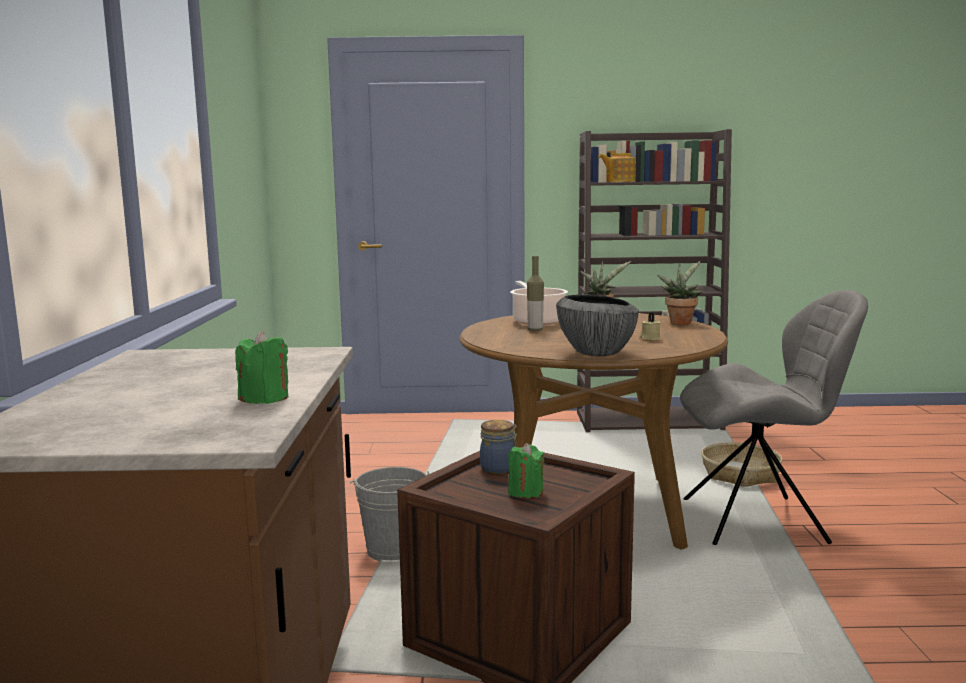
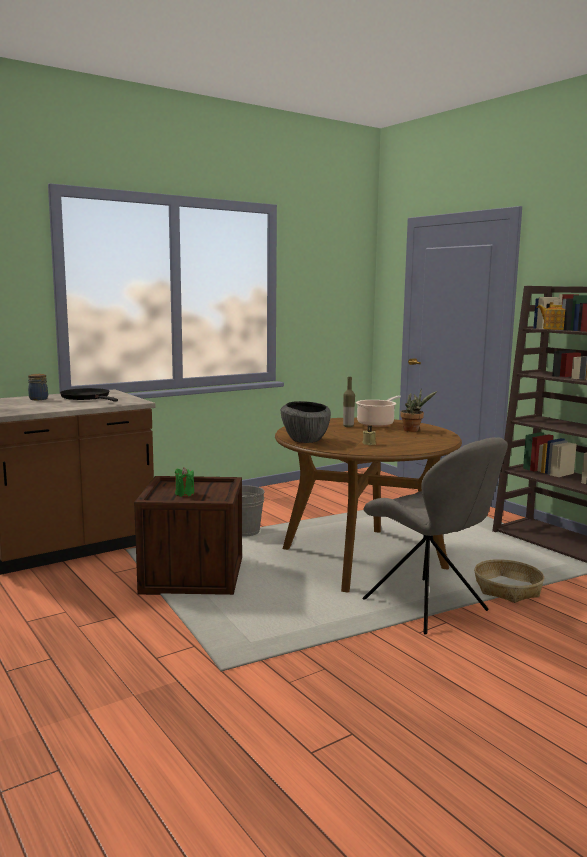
camera: 55 degrees right, 0 degrees up
green candle [235,330,288,404] -> none
jar [480,420,518,474] -> jar moved to [28,374,48,400]
potted plant [657,261,702,325] -> none
none -> black frying pan [60,388,118,402]

